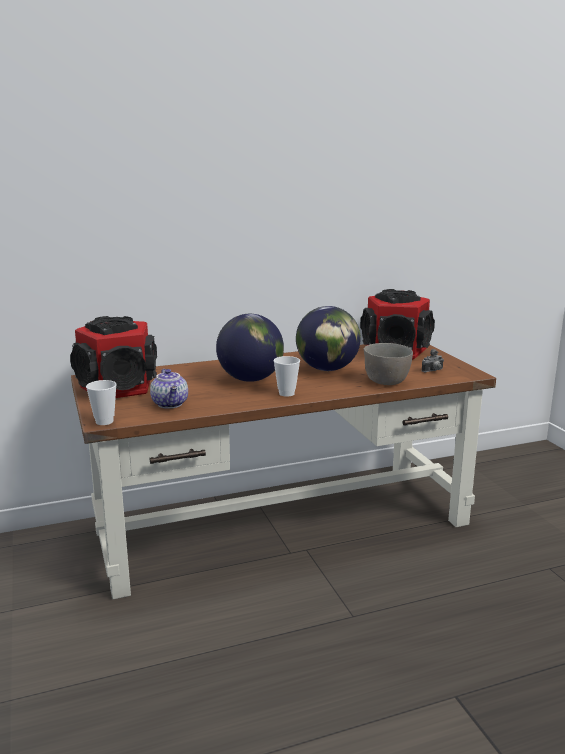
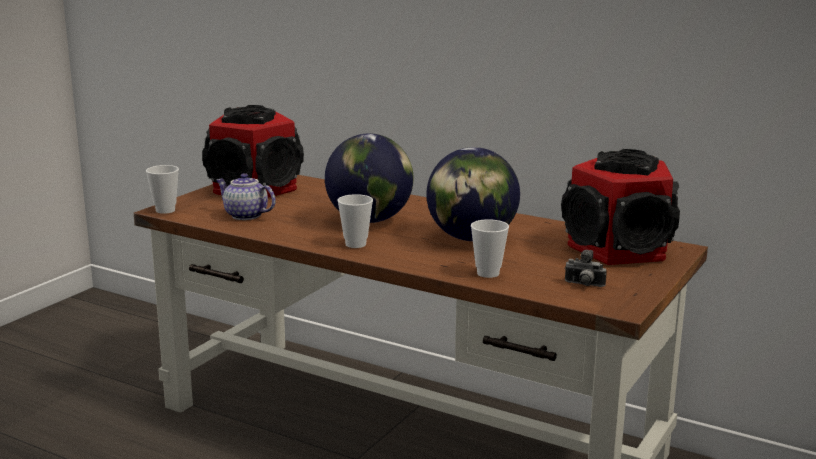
camera: 50 degrees right, 0 degrees up
teapot [150,369,188,409] -> teapot turned 90 degrees clockwise [216,173,276,220]
grey bowl [363,343,413,385] -> cup [471,219,509,278]

